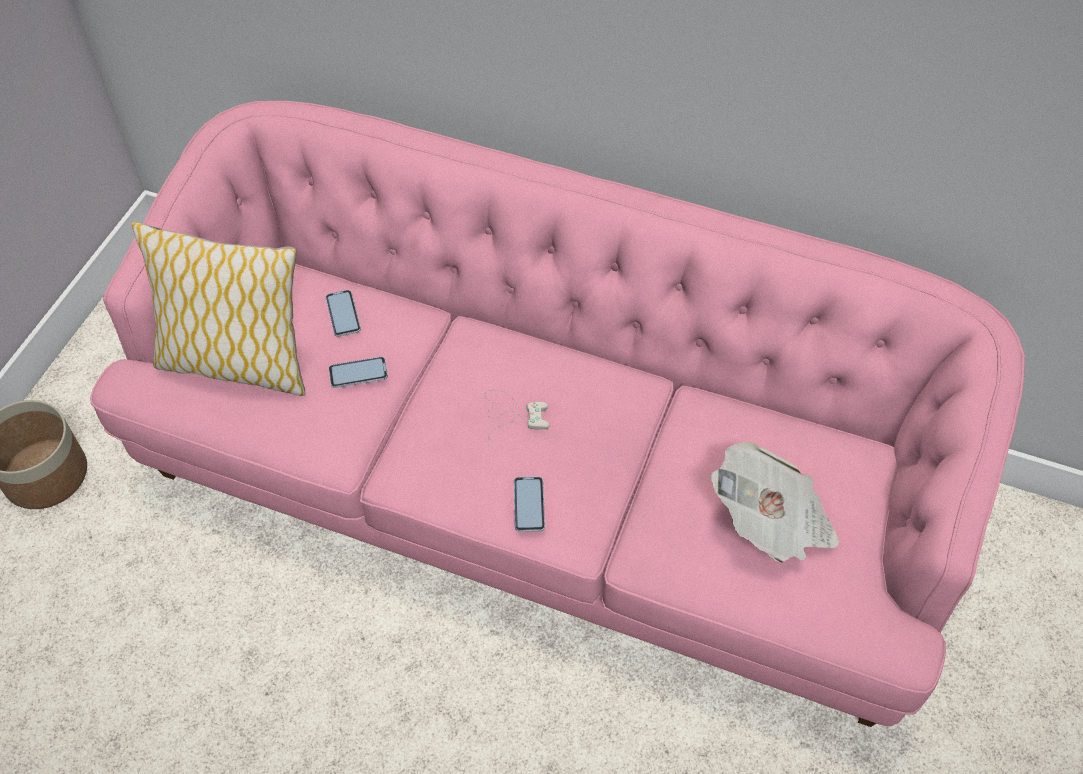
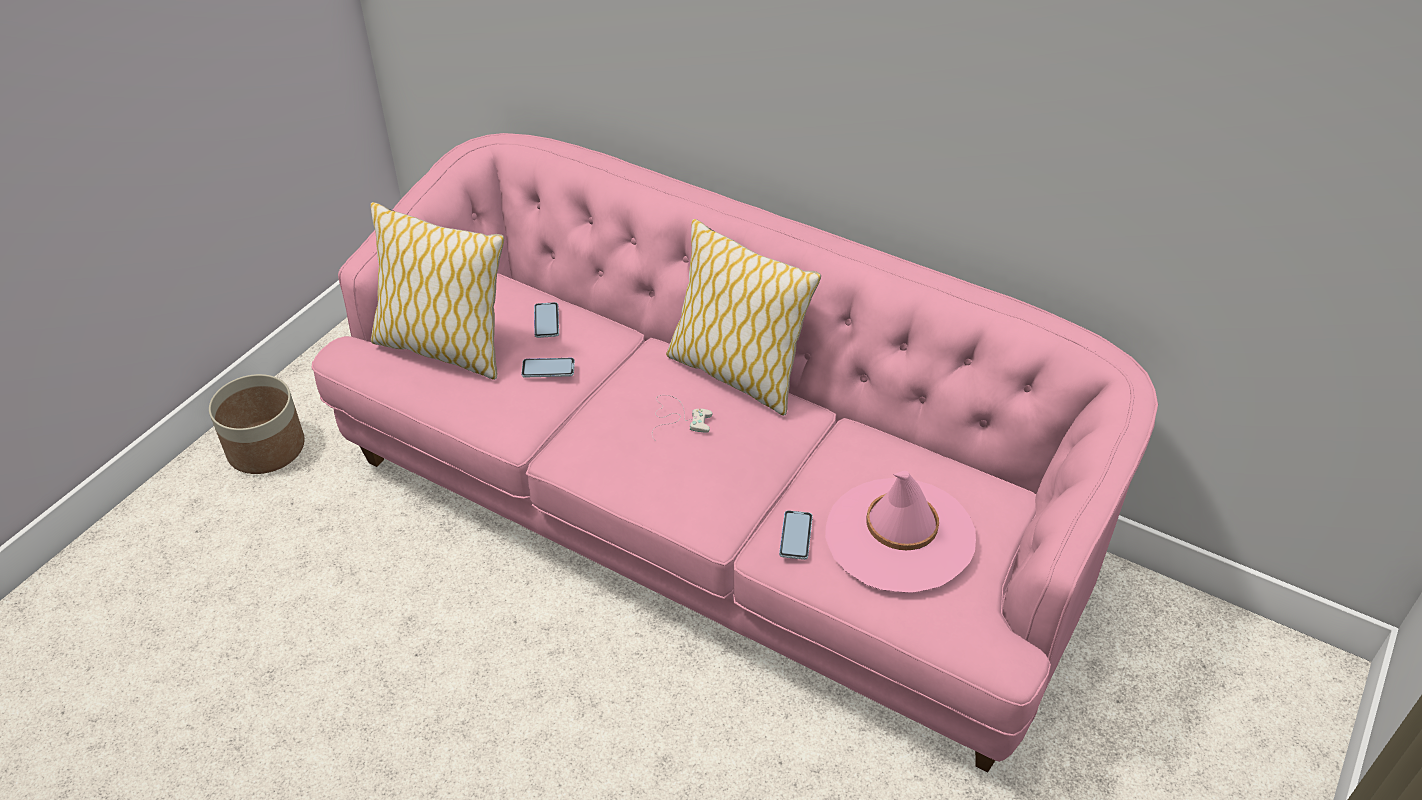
camera: 10 degrees right, 10 degrees down
phone [514,477,545,532] -> phone moved to [779,510,813,560]
newspaper [711,442,839,562] -> pink hat [825,471,976,593]
none -> pillow [666,219,821,416]

